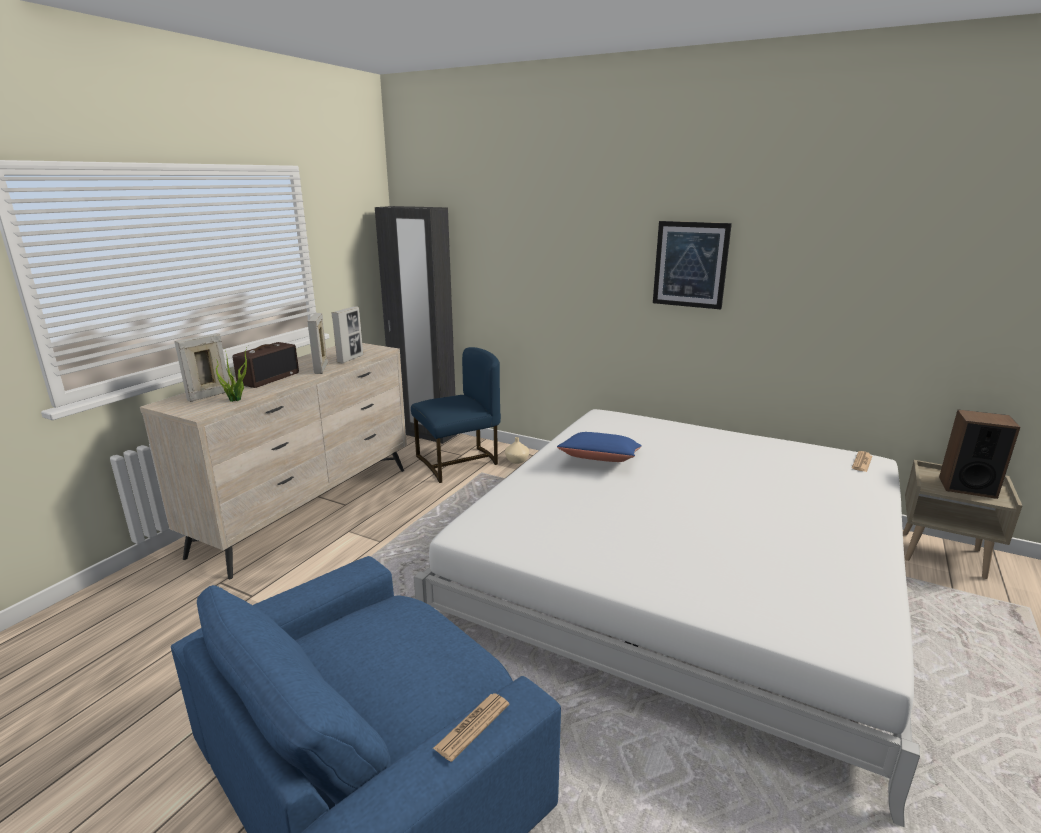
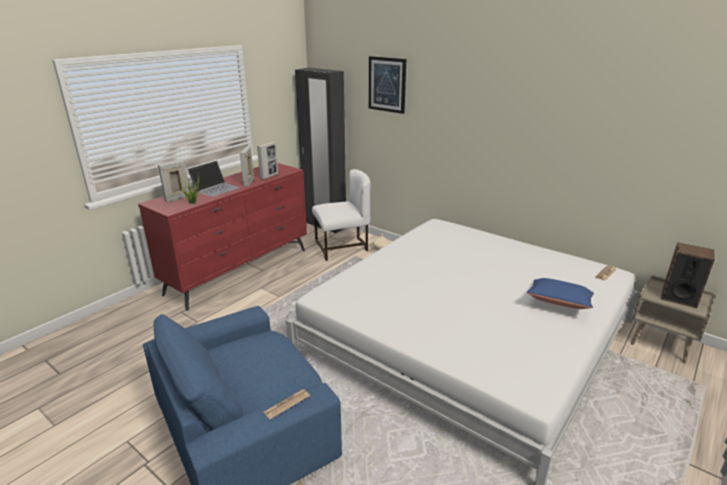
camera: 10 degrees right, 5 degrees up
beige dresser [140,343,407,579] -> red dresser [138,163,307,311]
radio [233,342,299,388] -> laptop [187,161,240,197]
blue chair [411,347,501,483] -> white chair [312,169,371,261]
blue pillow [557,432,642,462] -> blue pillow moved to [527,278,594,309]
picture [653,221,732,309] -> picture moved to [369,56,406,114]

